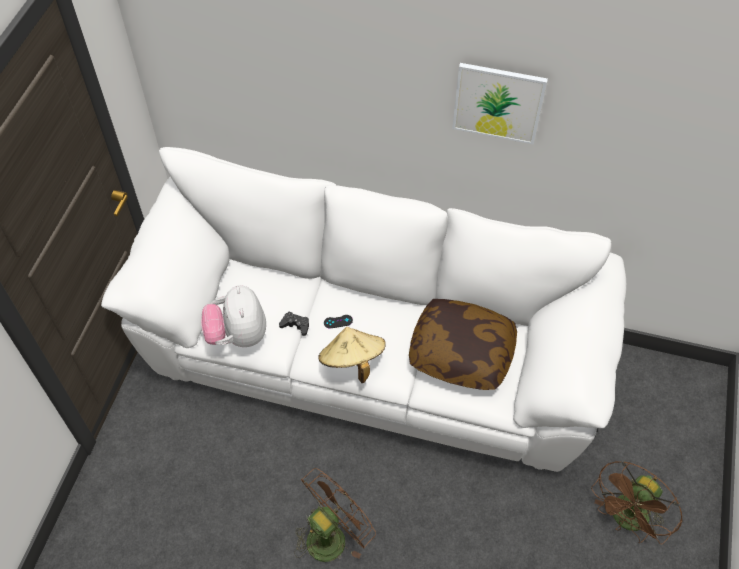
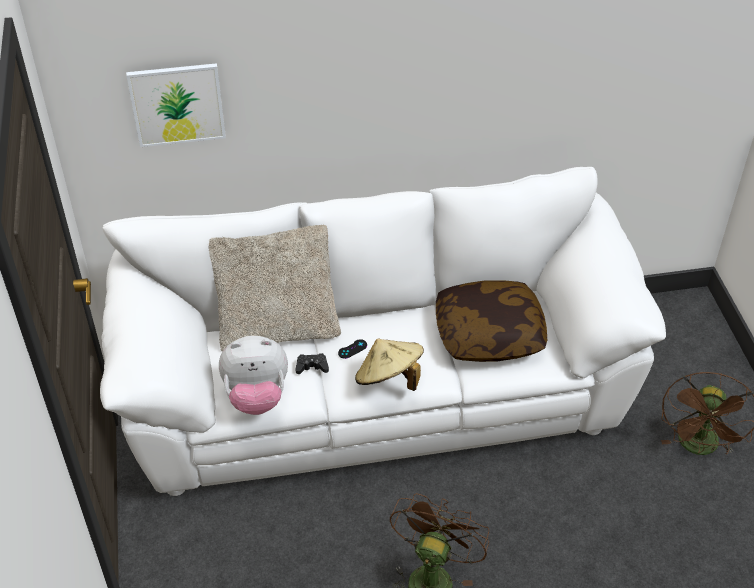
camera: 25 degrees left, 10 degrees down
plush toy [201,285,266,347] -> plush toy turned 60 degrees counterclockwise [219,336,288,415]
picture [452,63,548,145] -> picture moved to [126,63,226,147]
none -> beige pillow [208,225,341,352]

